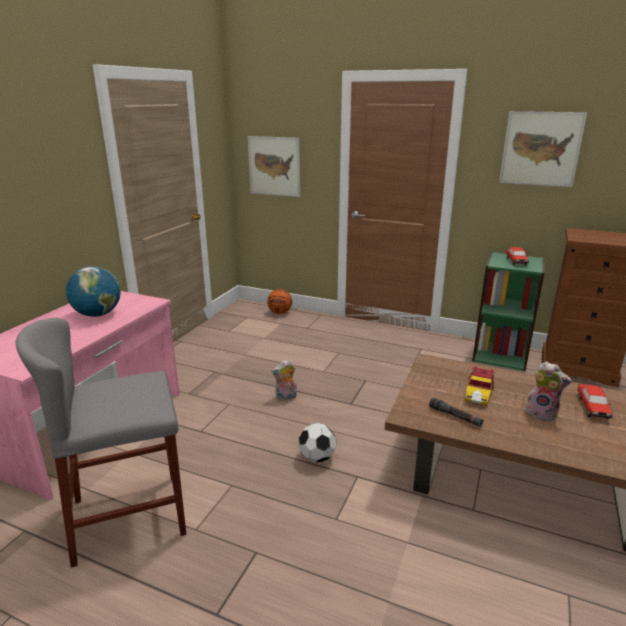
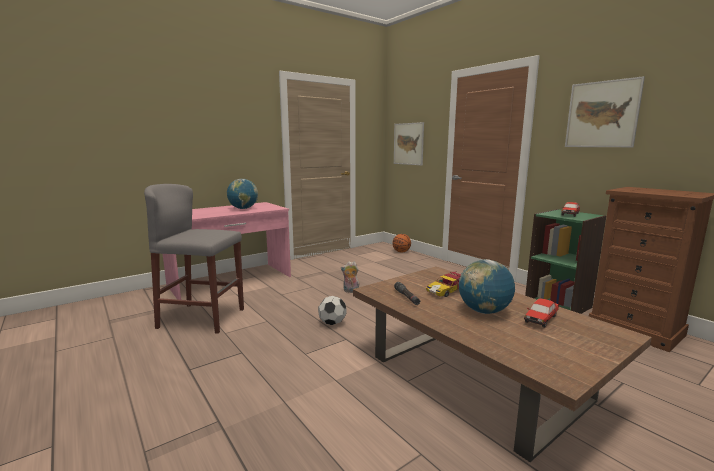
camera: 30 degrees right, 10 degrees down
plush toy [525,362,572,422] -> globe [459,259,515,314]

